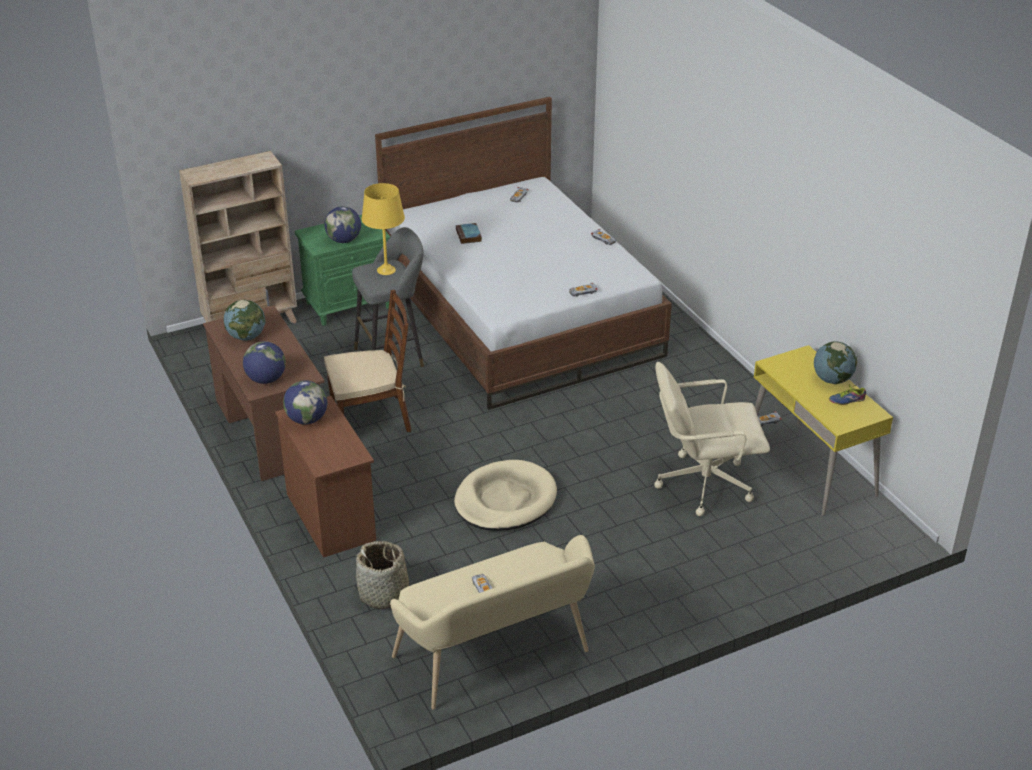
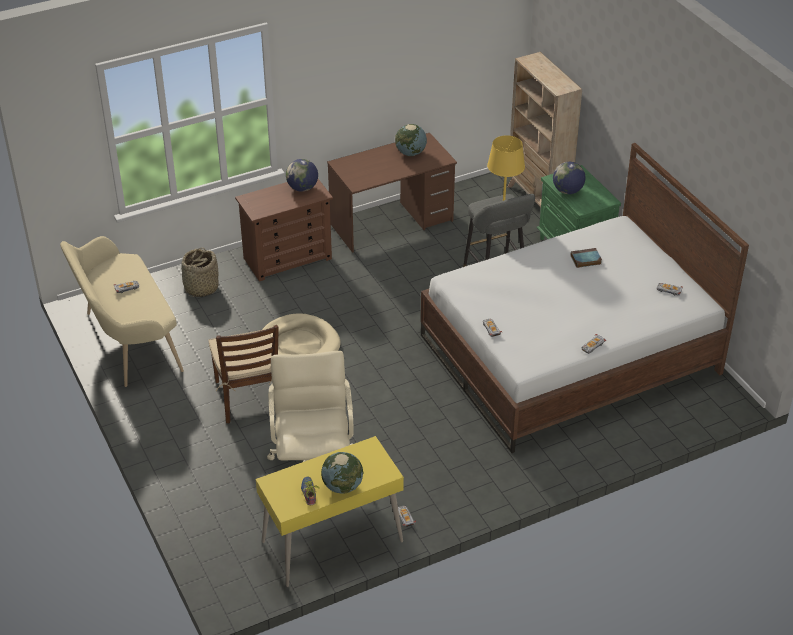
camera: 90 degrees right, 5 degrees up
globe [243,341,286,384] -> none
brown chair [324,290,411,432] -> brown chair moved to [208,325,279,423]

